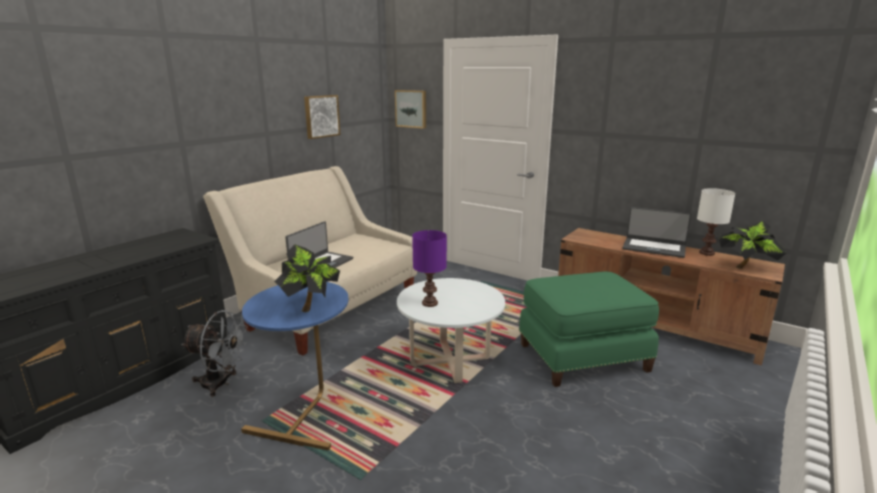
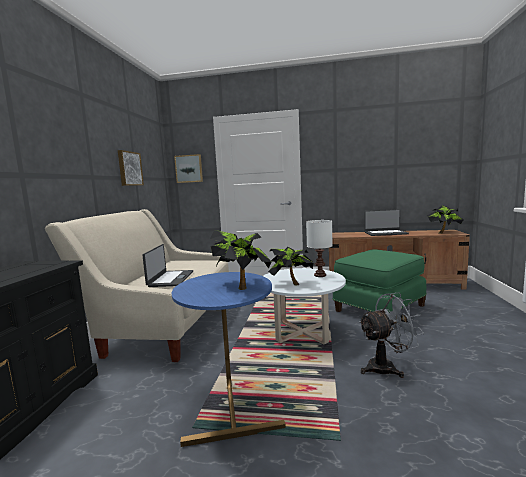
camera: 25 degrees left, 10 degrees down
grey fan [181,310,248,397] -> grey fan moved to [359,292,424,378]
purple table lamp [412,230,447,307] -> potted plant [268,247,313,285]
white table lamp [697,188,736,256] -> white table lamp moved to [306,220,333,277]

